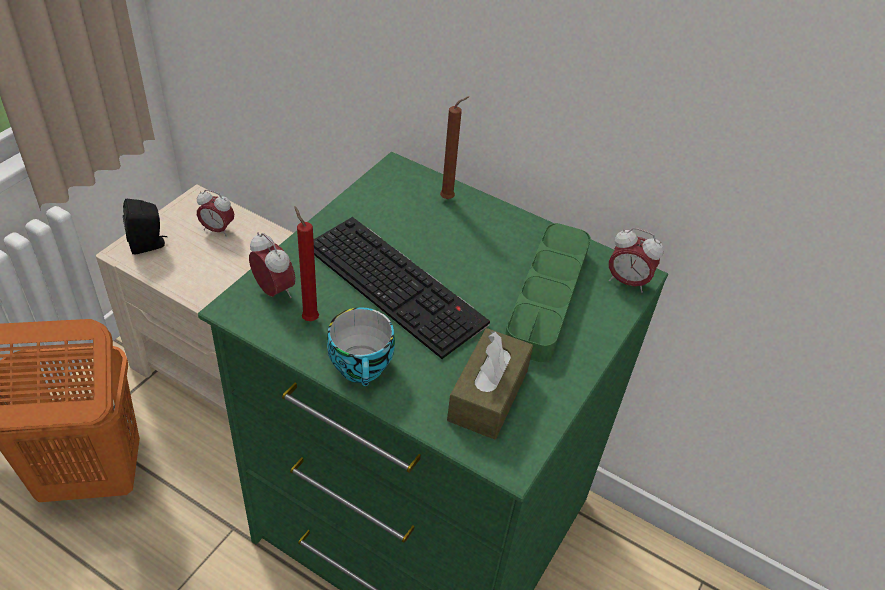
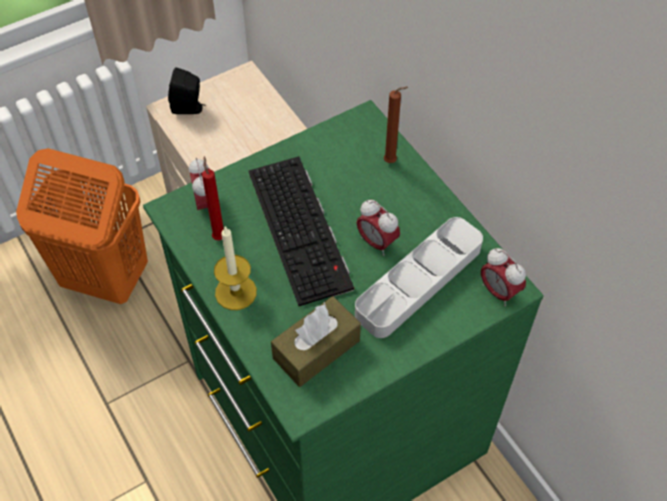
camera: 30 degrees right, 10 degrees up
alarm clock [197,190,234,237] -> alarm clock moved to [356,200,400,256]
cup [327,307,395,386] -> candle [214,226,257,310]
green tray [505,223,591,362] -> grey tray [355,217,483,338]

